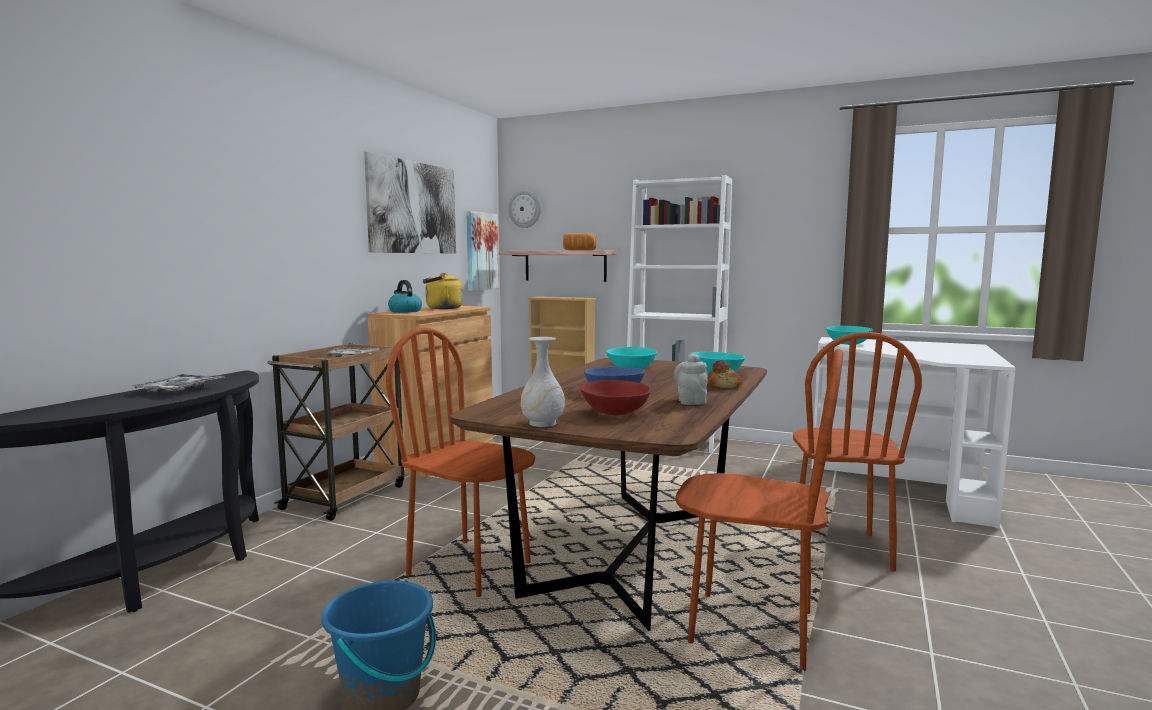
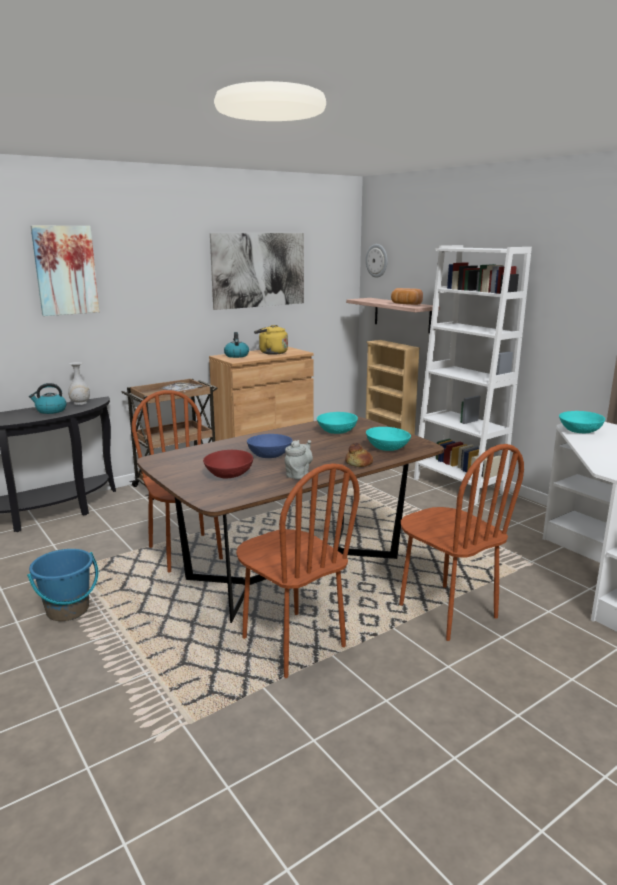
camera: 30 degrees right, 10 degrees up
tray [132,374,226,392] -> kettle [29,383,67,414]
picture [466,211,499,291] -> picture moved to [31,226,99,316]
white vase [521,337,565,427] -> white vase moved to [68,362,90,405]
brown chair [793,332,922,572] -> brown chair turned 75 degrees counterclockwise [399,444,524,641]

